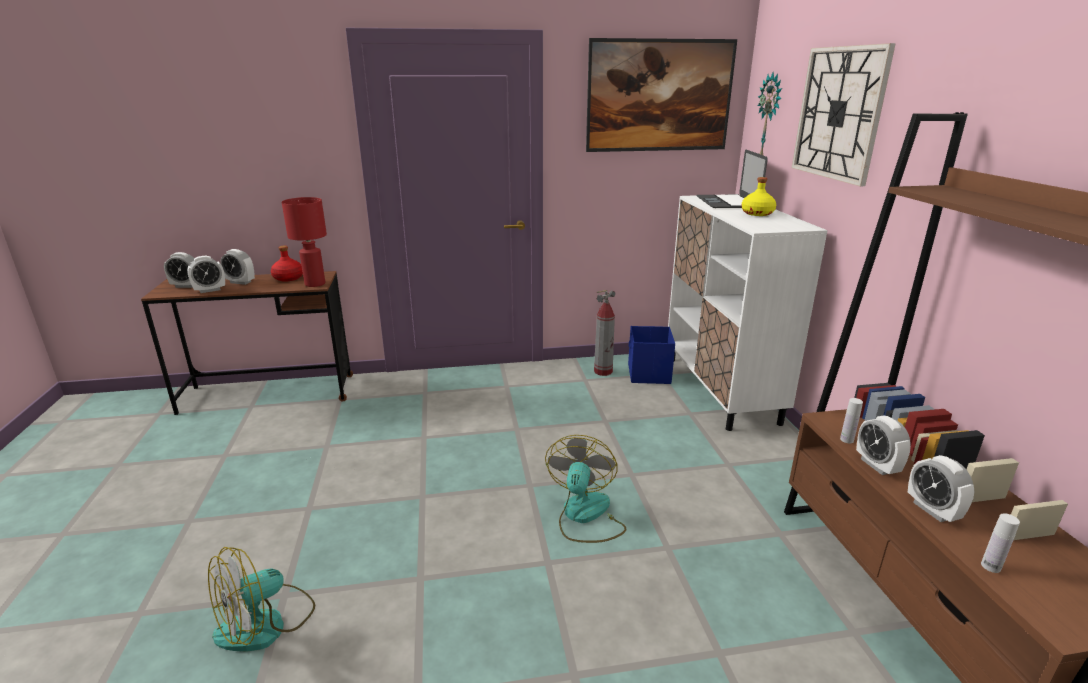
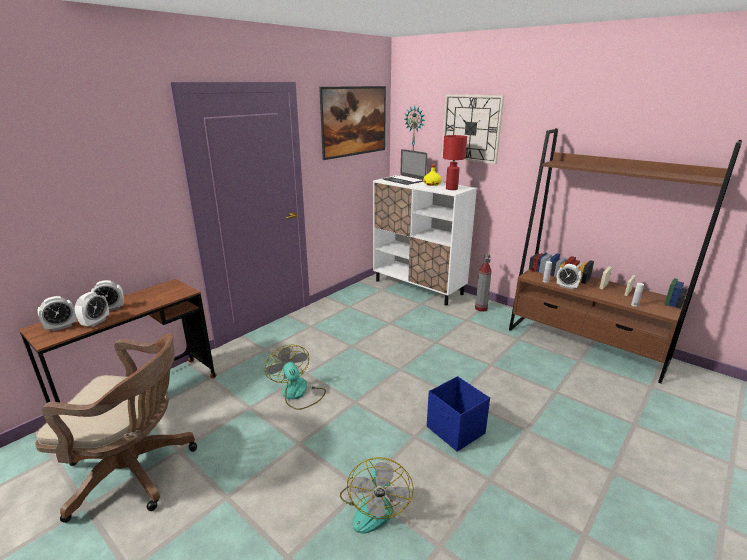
camera: 40 degrees left, 0 degrees up
red bottle [271,245,303,282] -> none
red table lamp [282,197,327,287] -> red table lamp moved to [443,135,467,190]
fan [545,435,626,543] -> fan moved to [265,344,326,410]
fire extinguisher [594,290,615,376] -> fire extinguisher moved to [475,254,491,312]
blue storage box [628,326,675,384] -> blue storage box moved to [427,376,490,452]
alarm clock [908,455,974,522] -> none
none -> brown office chair [35,334,197,523]

